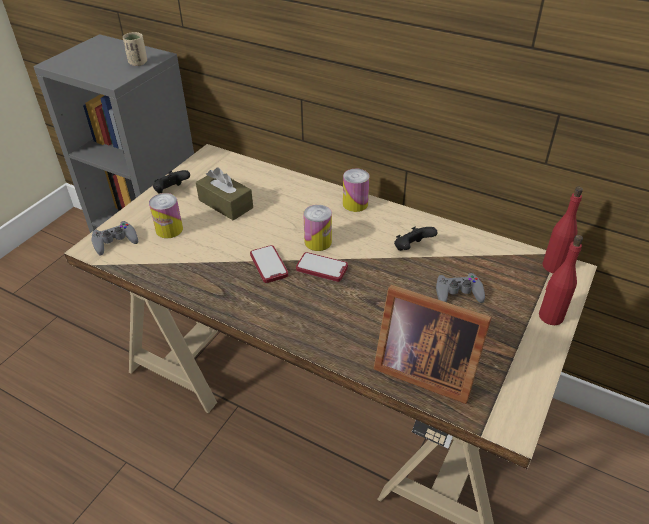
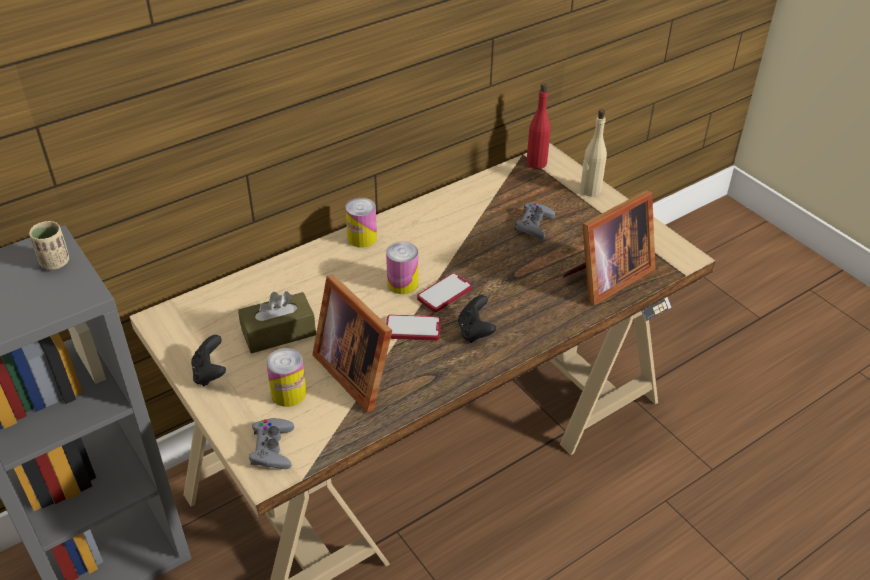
camera: 65 degrees left, 0 degrees up
black game controller [394,227,438,251] -> black game controller moved to [458,295,496,343]
red bottle [539,235,583,325] -> beige bottle [580,109,607,196]
none -> picture frame [312,275,392,413]

